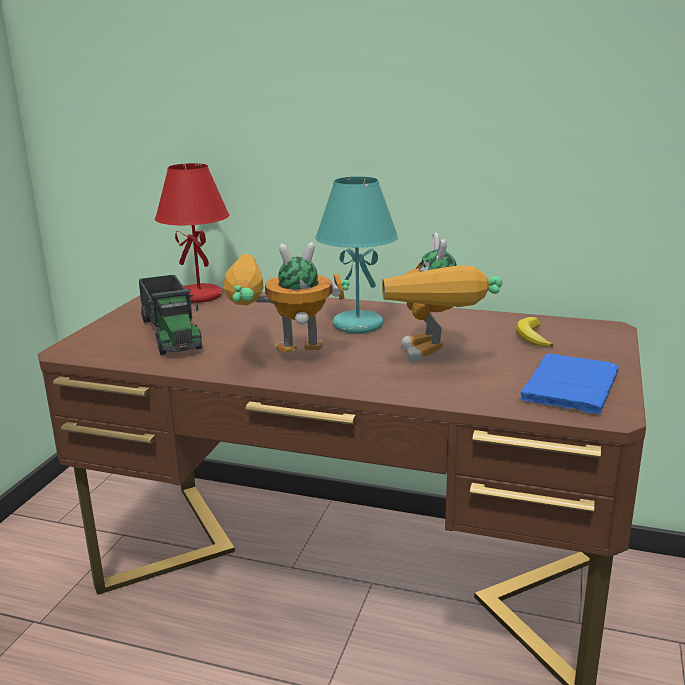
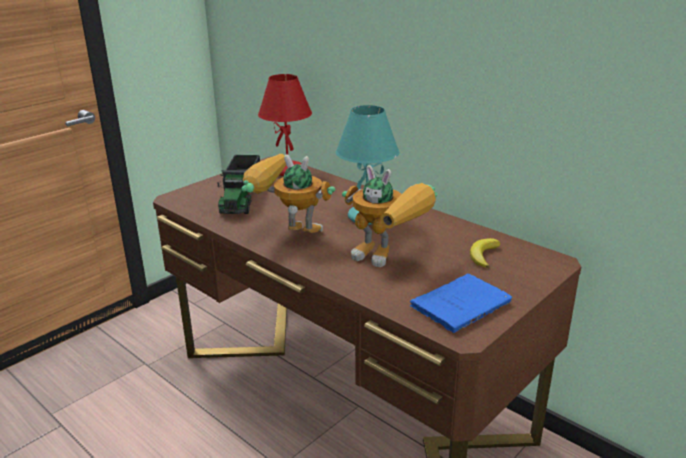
camera: 25 degrees right, 5 degrees up
toy robot [382,232,502,363] -> toy robot turned 75 degrees counterclockwise [342,165,437,267]

